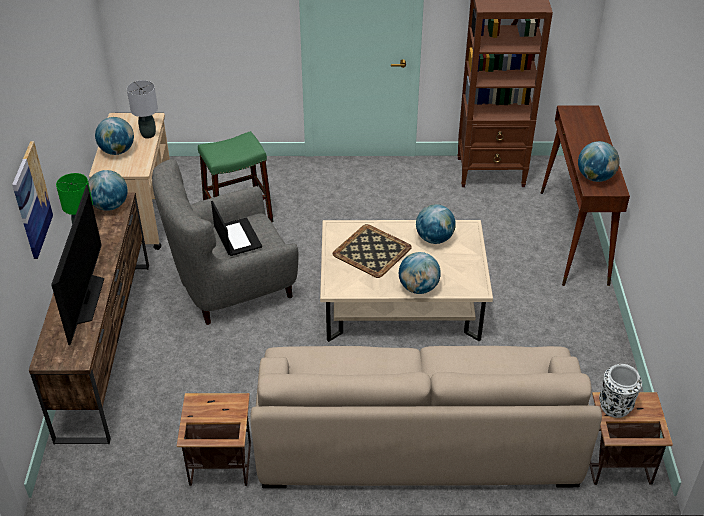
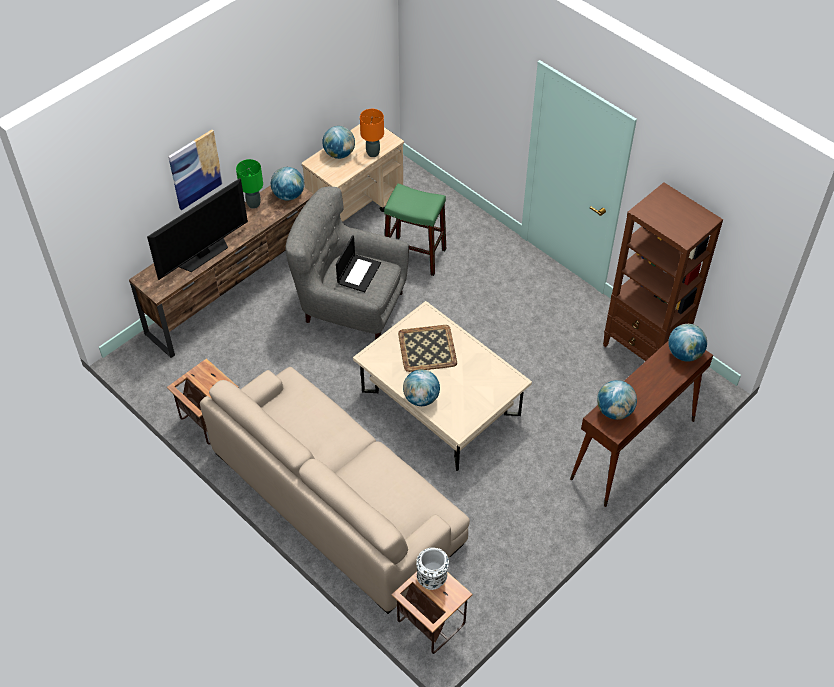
camera: 45 degrees right, 10 degrees up
grey table lamp [127,80,158,139] -> orange table lamp [360,109,384,157]
globe [416,204,456,244] -> globe moved to [668,324,707,362]

